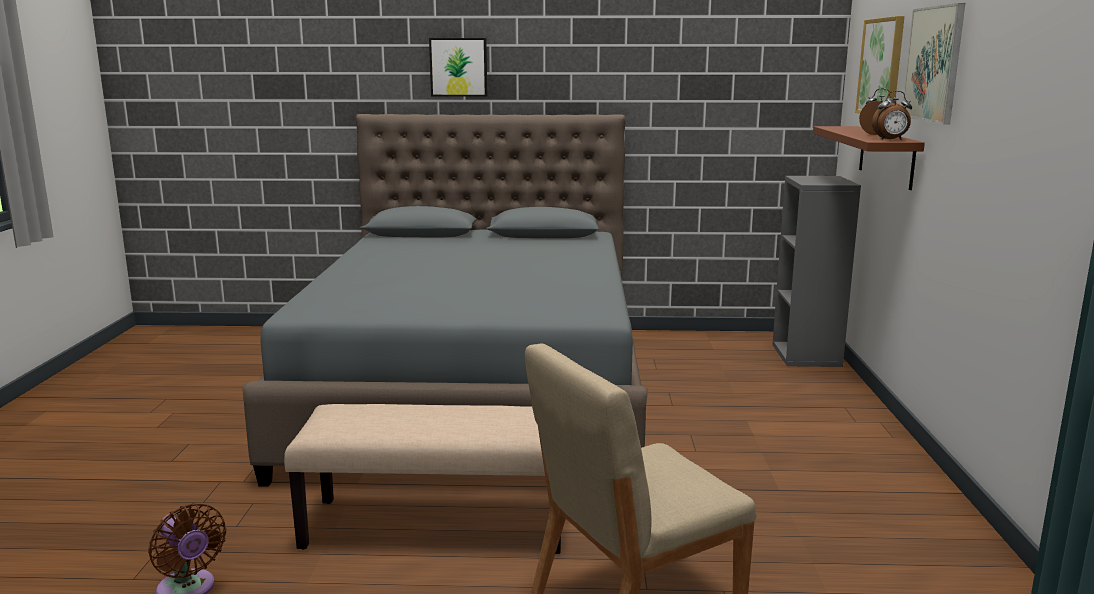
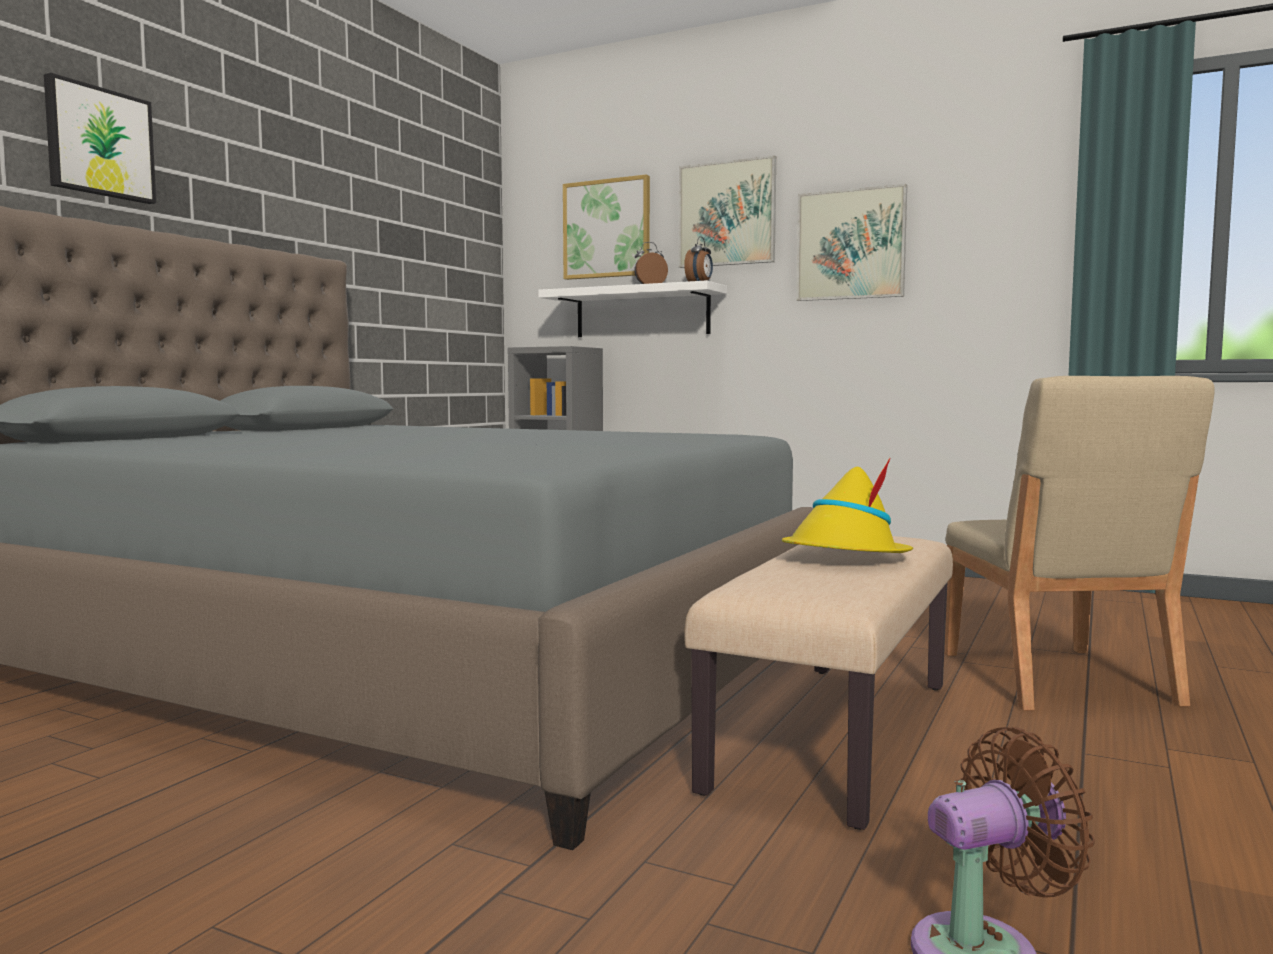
camera: 65 degrees left, 10 degrees down
brown shelf [813,126,925,190] -> white shelf [538,280,727,337]
none -> yellow hat [782,458,913,553]
none -> picture [796,184,907,301]

